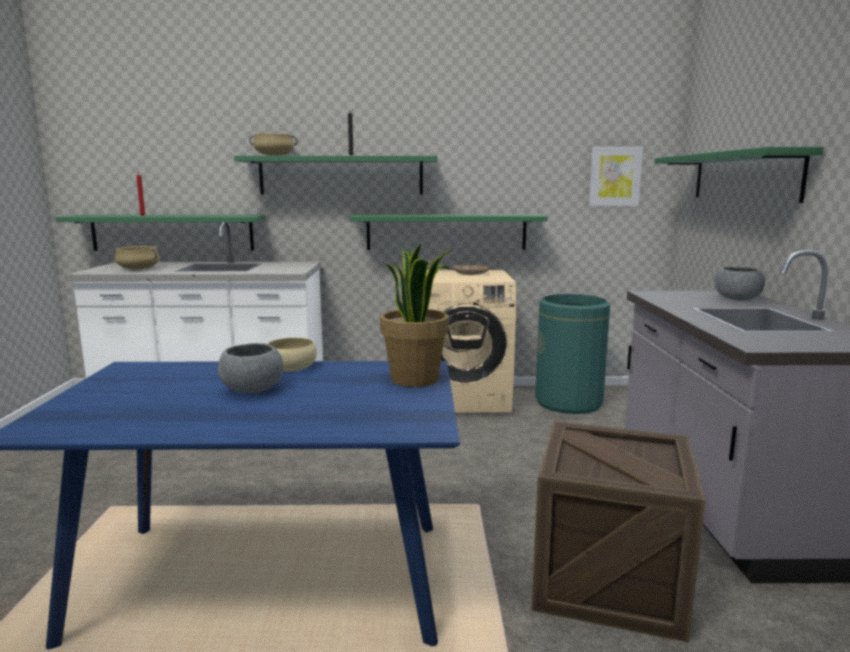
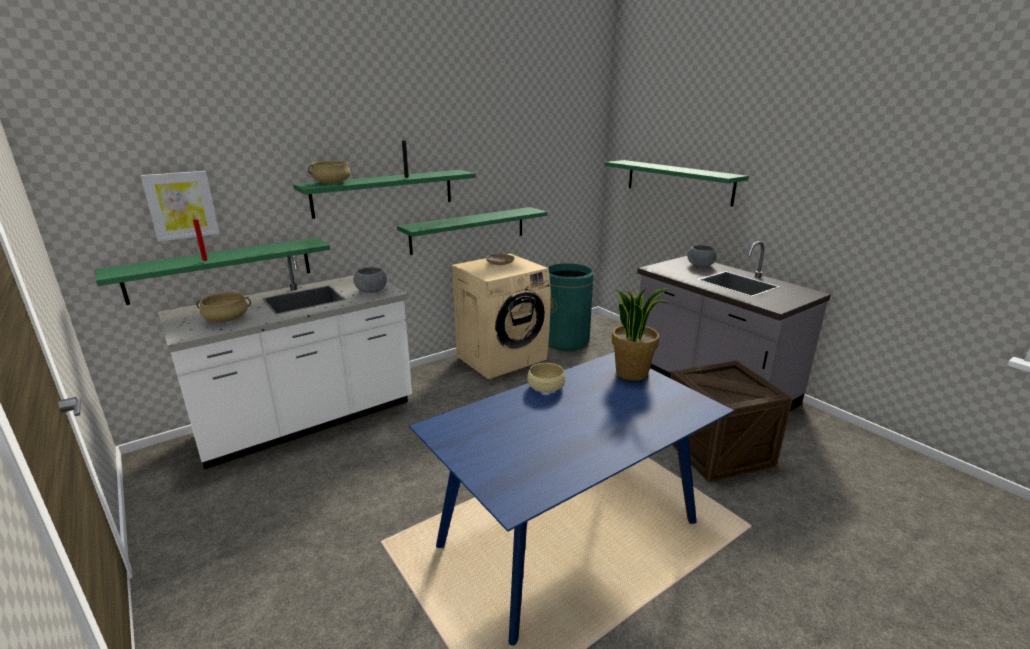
camera: 35 degrees left, 10 degrees up
grey bowl [218,343,283,393] -> grey bowl moved to [354,267,387,293]
picture [589,147,643,206] -> picture moved to [140,171,220,242]

